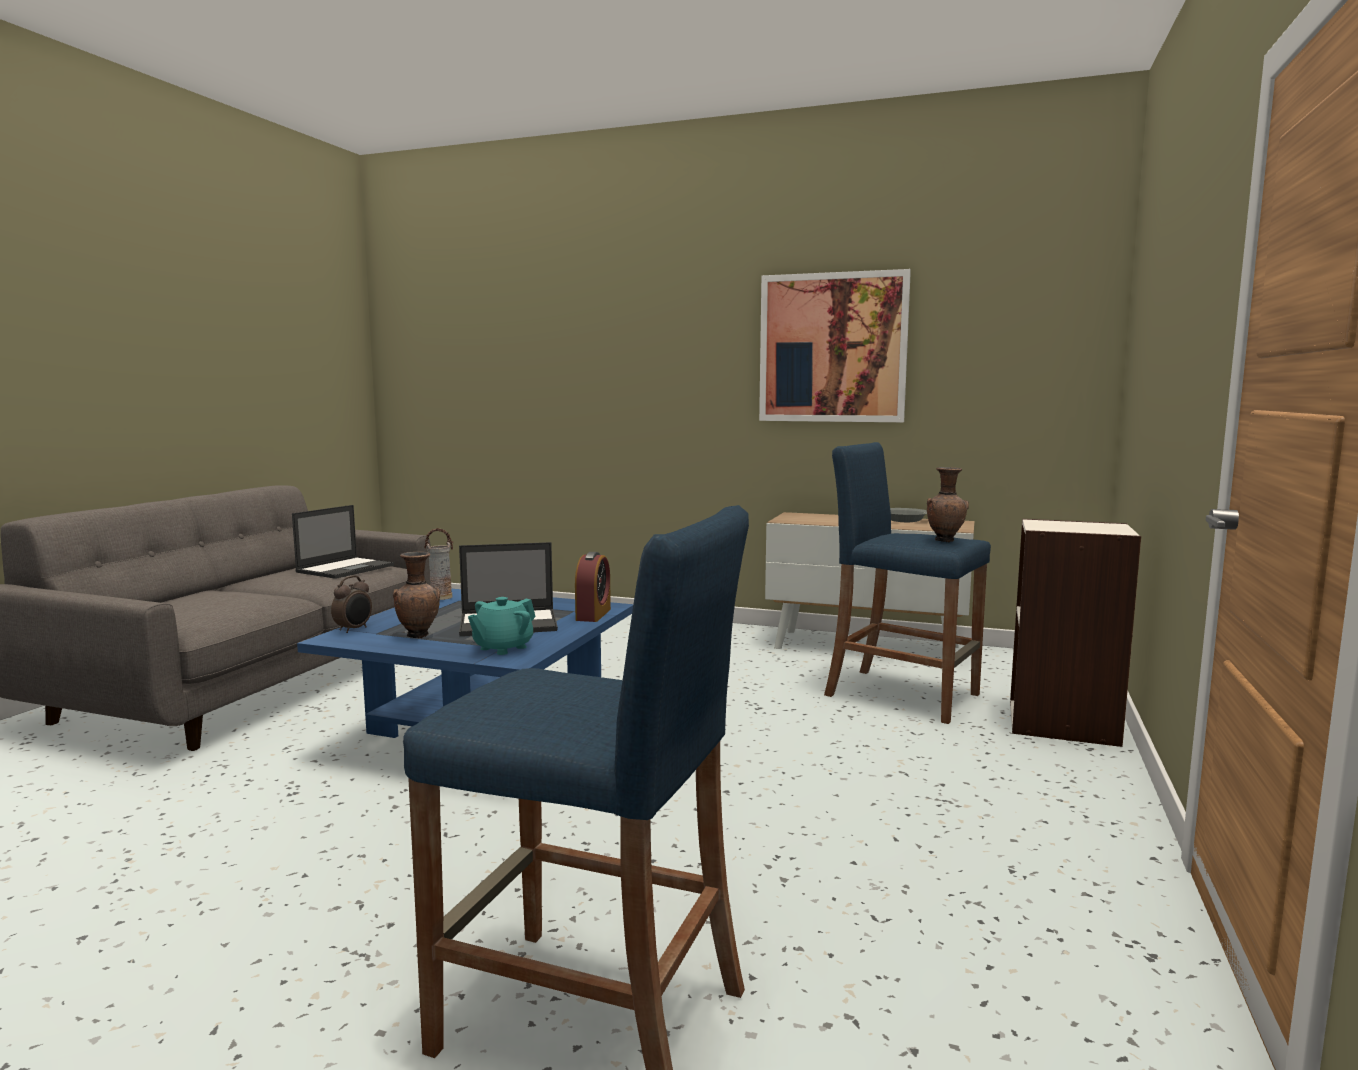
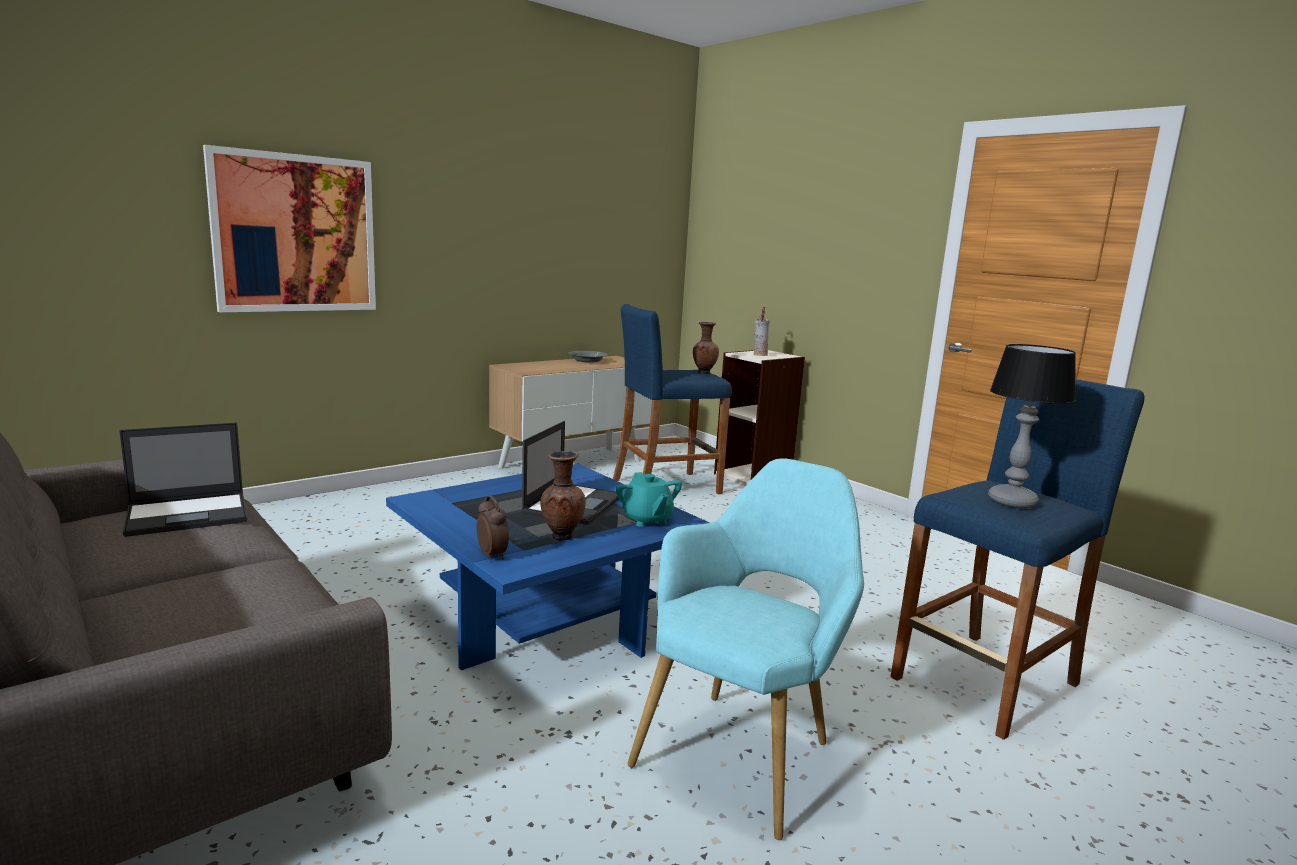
camera: 60 degrees left, 5 degrees up
laptop [292,505,394,579] -> laptop turned 90 degrees clockwise [119,422,247,537]
vase [424,528,453,600] -> vase moved to [754,307,770,356]
alarm clock [575,552,611,622] -> none
picture [759,269,911,422] -> picture moved to [203,145,376,312]
none -> turquoise armchair [628,458,864,840]
none -> table lamp [988,344,1076,508]

